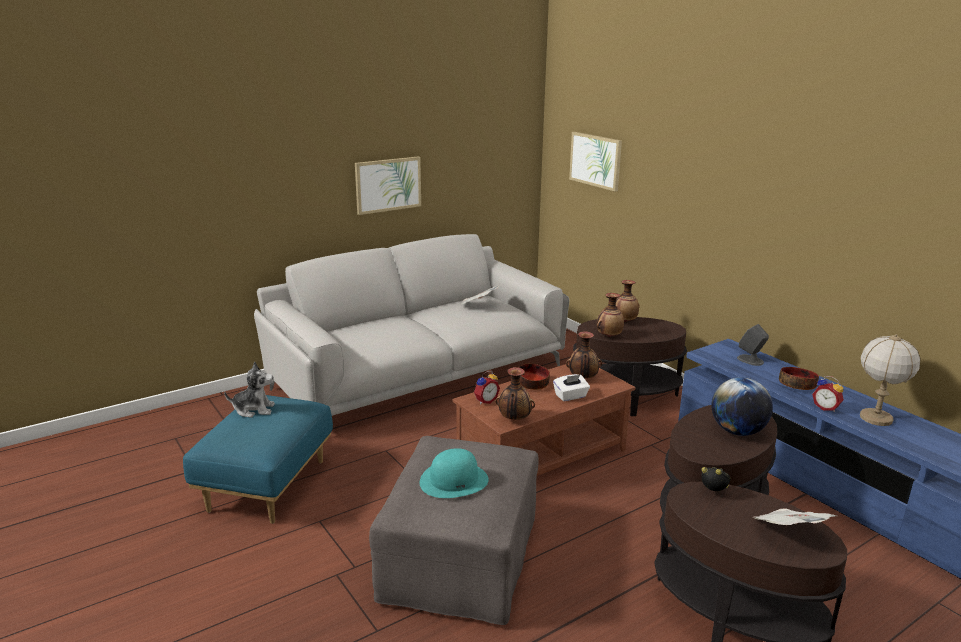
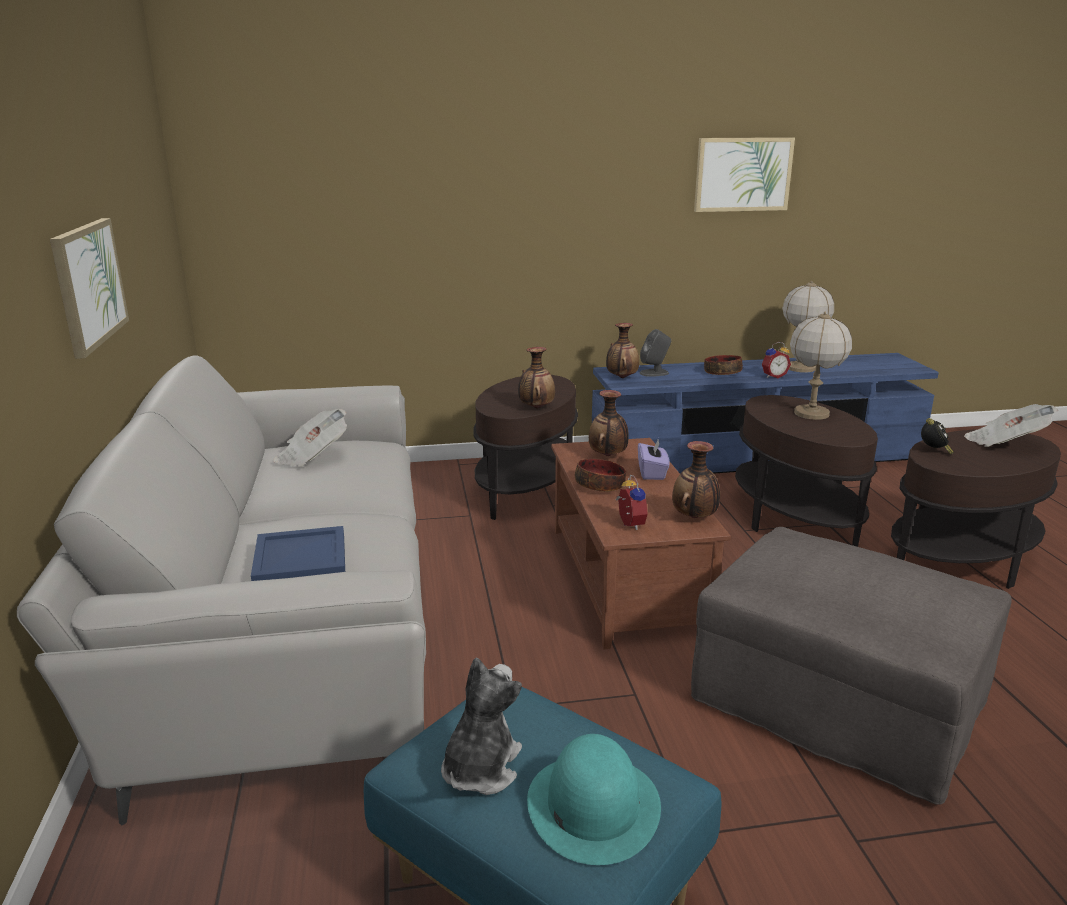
camera: 65 degrees left, 0 degrees up
turquoise hat [420,448,489,498] -> turquoise hat moved to [527,734,661,865]
white tissue box [553,374,590,401] -> purple tissue box [638,438,670,480]
picture [569,132,622,191] -> picture moved to [694,137,795,212]
vase [616,280,640,322] -> vase moved to [606,323,639,378]
alarm clock [701,467,731,491] -> alarm clock turned 135 degrees clockwise [921,418,954,455]
globe [711,377,773,436] -> table lamp [790,312,852,420]
none -> blue tray [251,526,345,581]

